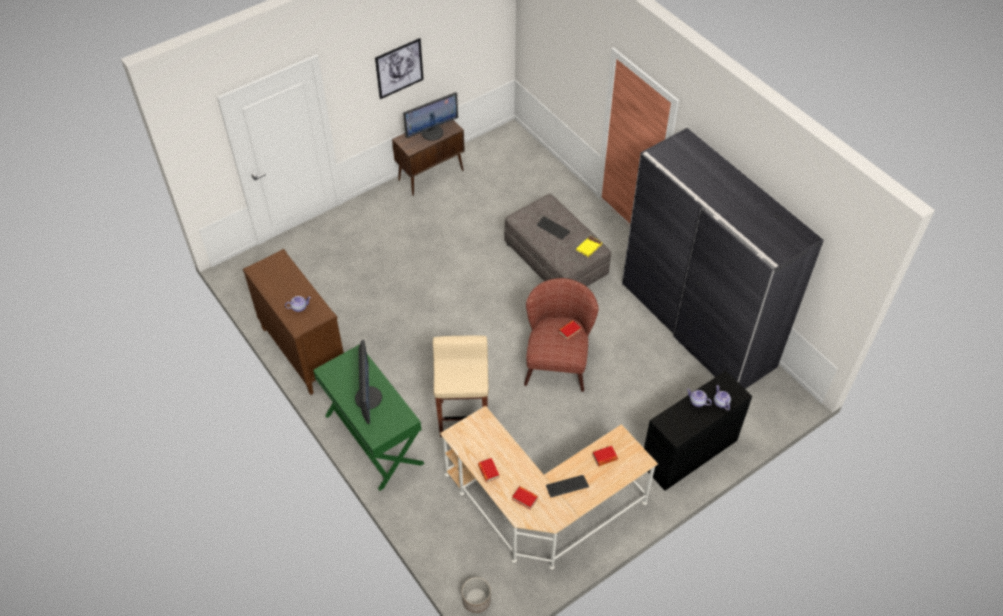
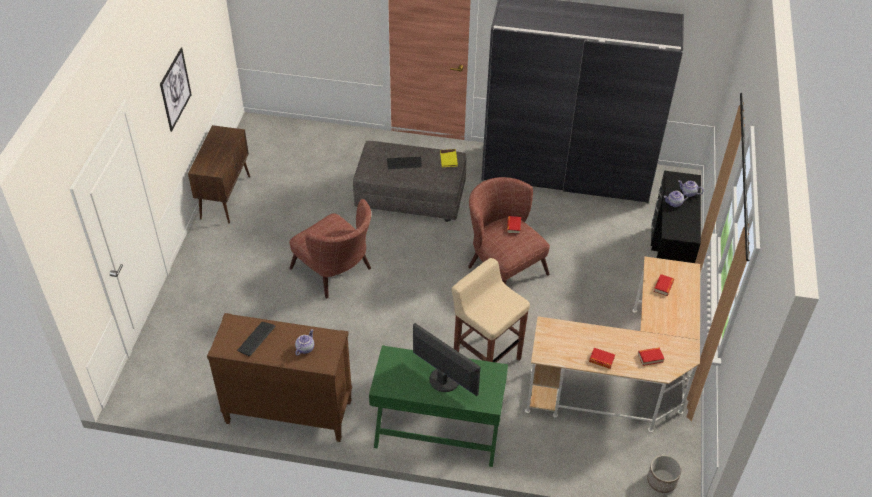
camera: 45 degrees left, 5 degrees down
monitor [403,92,458,141] -> none
keyboard [546,475,589,497] -> keyboard moved to [237,322,276,356]
none -> brown armchair [289,199,371,298]

